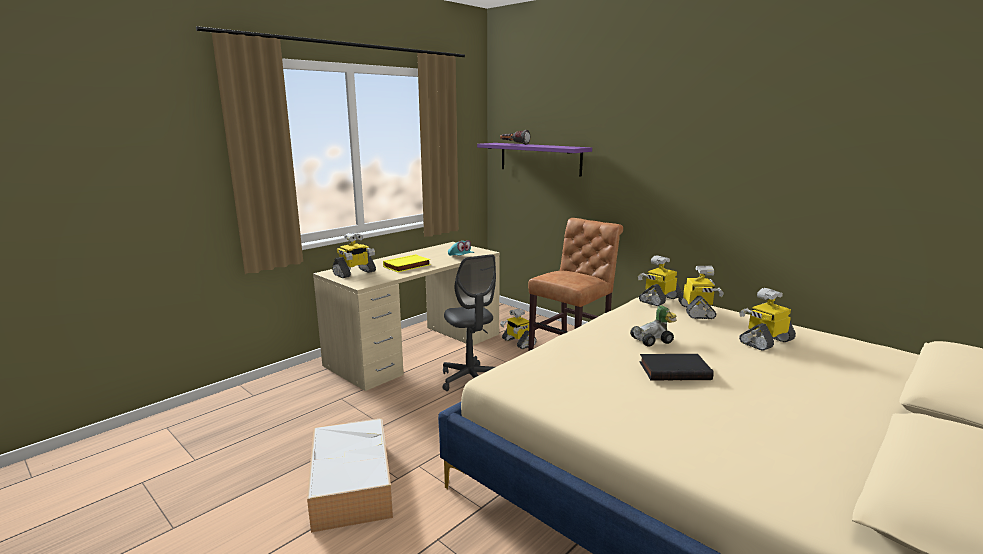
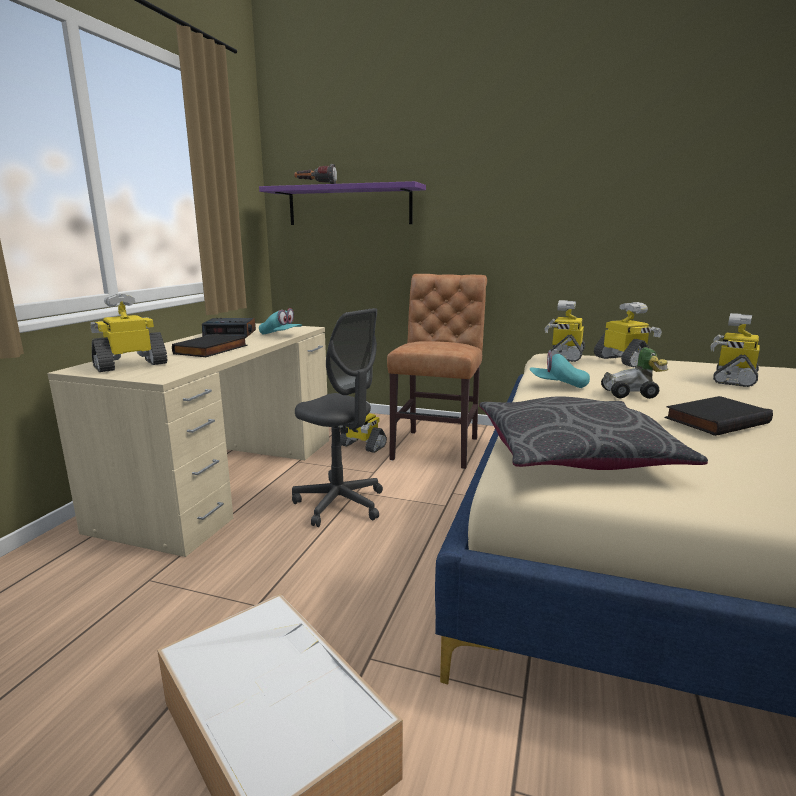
camera: 25 degrees left, 0 degrees up
toy robot [332,232,376,278] -> toy robot turned 150 degrees counterclockwise [90,293,167,372]
yellow book [383,254,431,272] -> black book [172,334,248,357]
toy car [630,305,677,347] -> toy car turned 45 degrees clockwise [601,347,668,399]
none -> alarm clock [202,318,256,337]
none -> grey pillow [479,396,708,470]
none -> turquoise cap [530,350,590,388]

